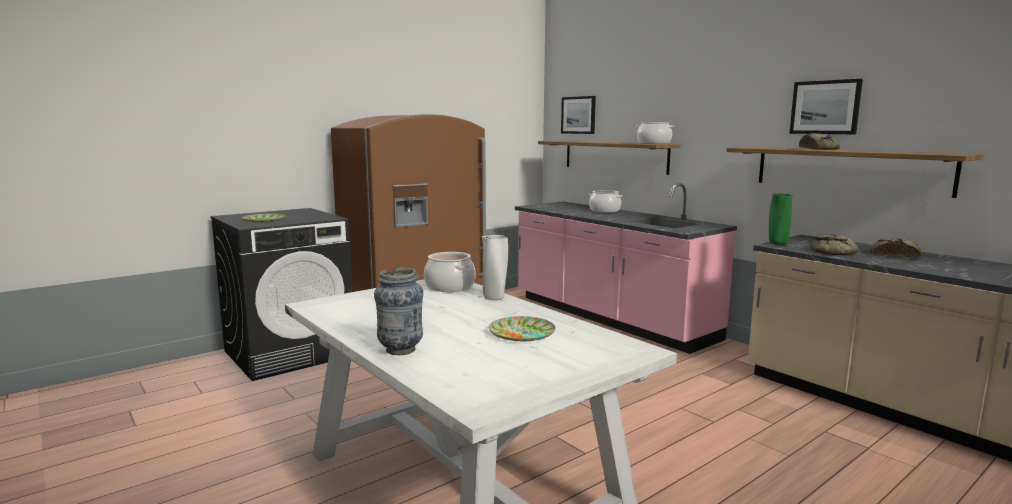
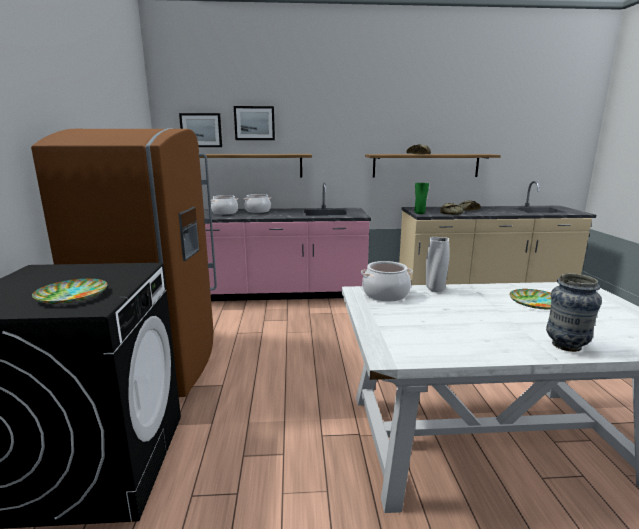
camera: 55 degrees left, 5 degrees up
cooking pot [636,122,674,144] -> cooking pot moved to [210,195,238,215]
picture [789,79,863,134] -> picture moved to [234,106,275,140]

